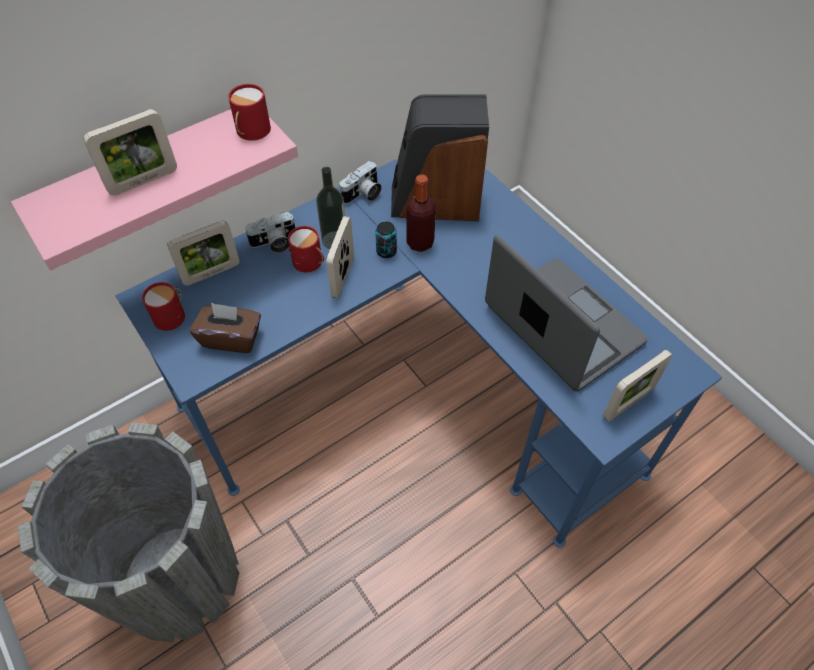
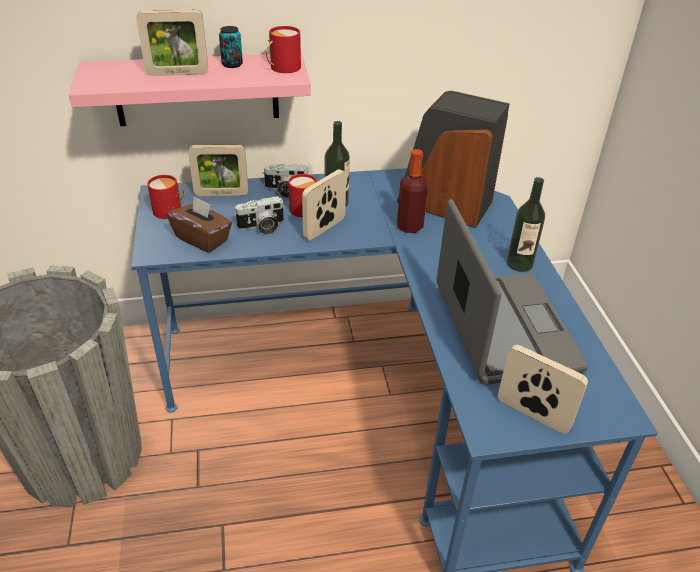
camera: 25 degrees right, 15 degrees down
camera [339,161,382,204] -> camera moved to [234,196,285,234]
can [375,222,397,258] -> can moved to [219,26,243,68]
picture frame [603,350,673,422] -> picture frame turned 135 degrees counterclockwise [498,345,588,434]
none -> bottle [506,177,545,272]

